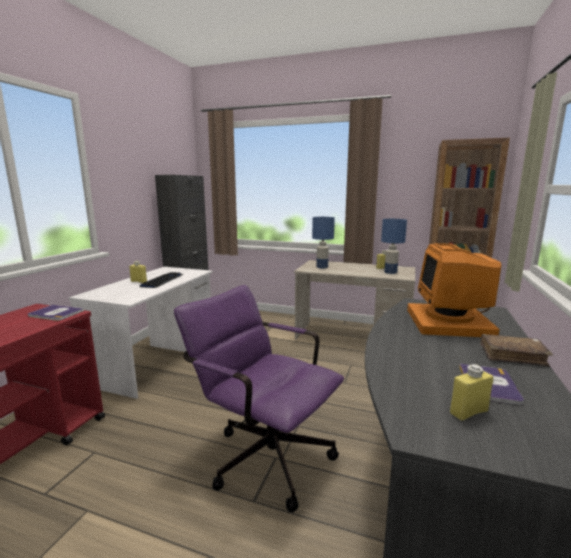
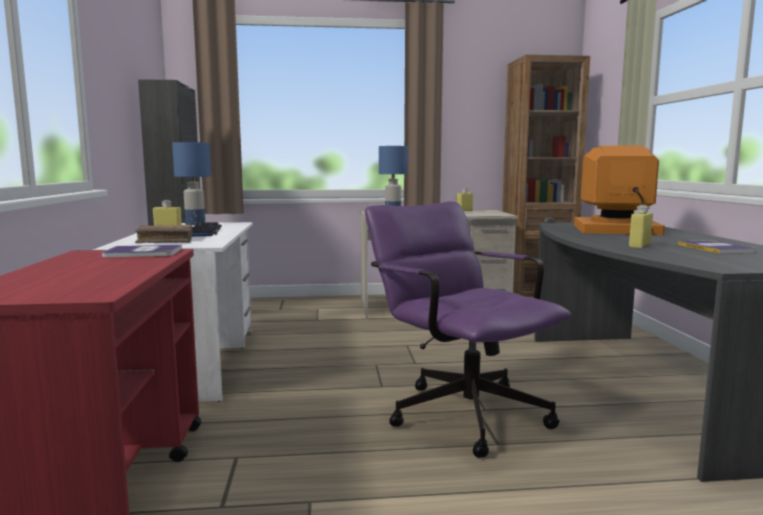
camera: 25 degrees left, 5 degrees down
purple office chair [174,285,344,513] -> purple office chair turned 45 degrees clockwise [365,202,571,458]
blue table lamp [381,219,407,274] -> blue table lamp moved to [172,142,211,225]
monitor [407,243,502,337] -> monitor turned 120 degrees clockwise [574,145,665,235]
yellow bottle [450,364,493,421] -> yellow bottle moved to [629,205,653,248]
brown book [480,334,553,366] -> brown book moved to [135,225,193,243]

